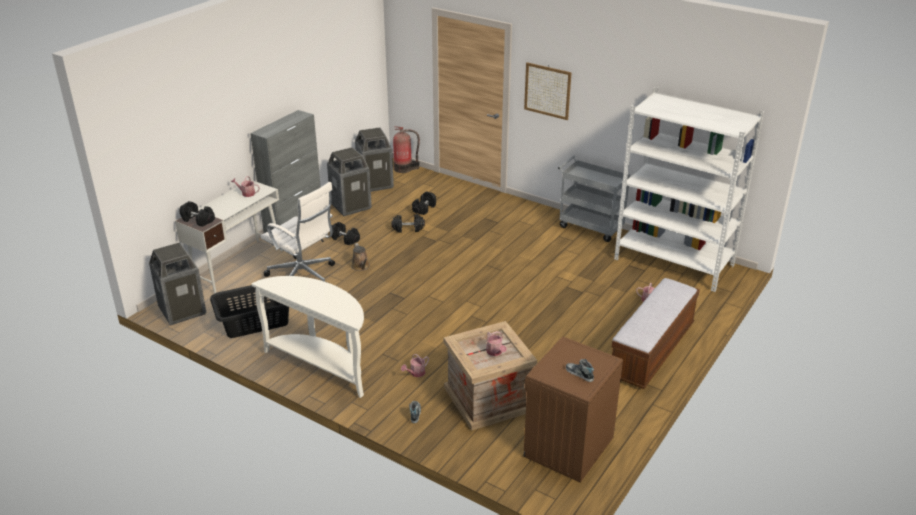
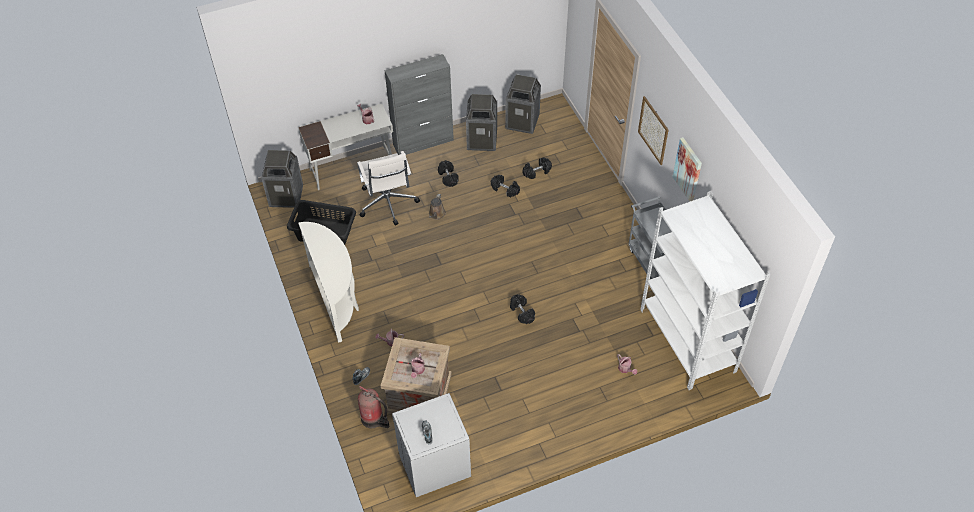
camera: 35 degrees right, 20 degrees up
black dumbbell [179,201,215,227] -> black dumbbell moved to [510,294,535,324]
fire extinguisher [393,126,420,173] -> fire extinguisher moved to [358,386,389,428]
brown washing machine [523,336,623,482] -> white washing machine [392,393,471,497]
bench [612,278,700,389] -> none
none -> picture [672,137,702,202]

